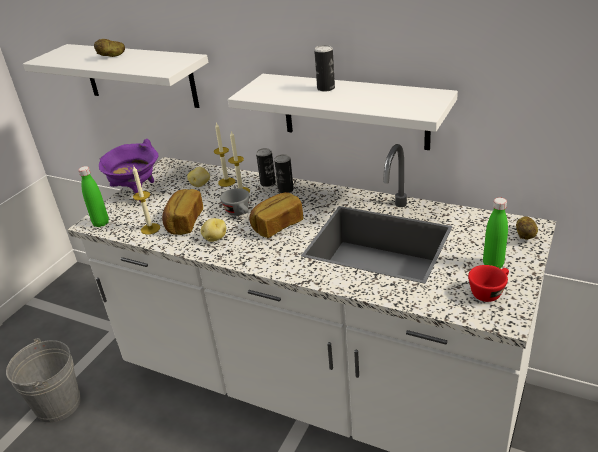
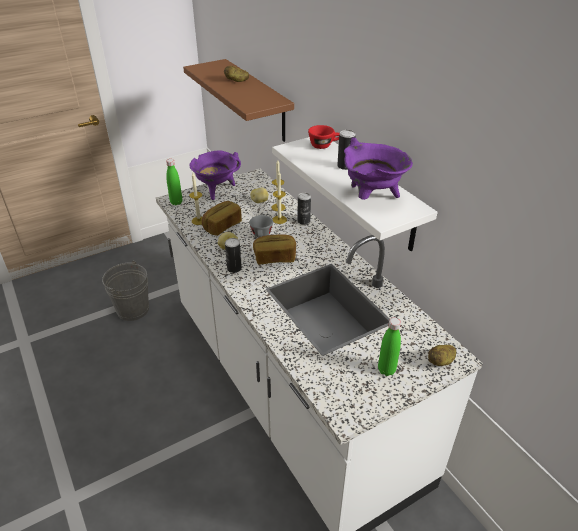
camera: 30 degrees right, 5 degrees up
white shelf [23,44,208,108] -> brown shelf [183,59,294,142]
can [274,154,294,193] -> can moved to [225,238,242,273]
red cup [468,265,509,302] -> red cup moved to [308,125,340,149]
none -> purple cooking pot [344,137,413,200]

